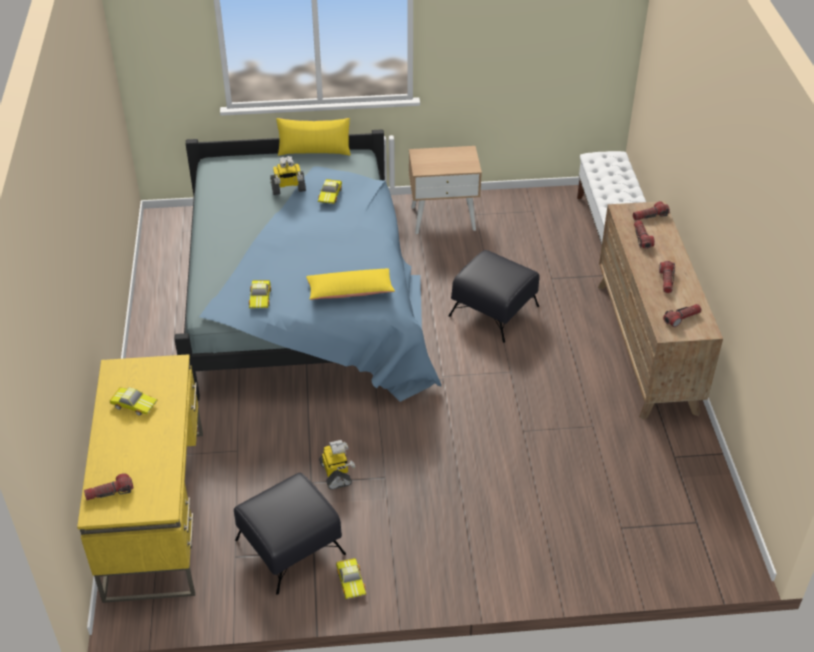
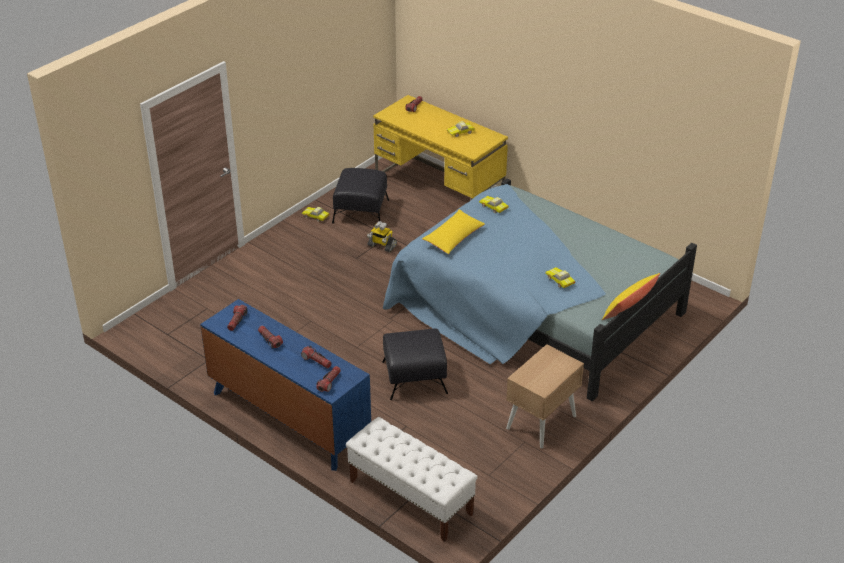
camera: 135 degrees right, 5 degrees down
toy robot [270,156,306,195] -> none
brown dresser [598,201,723,420] -> blue dresser [200,299,371,471]

